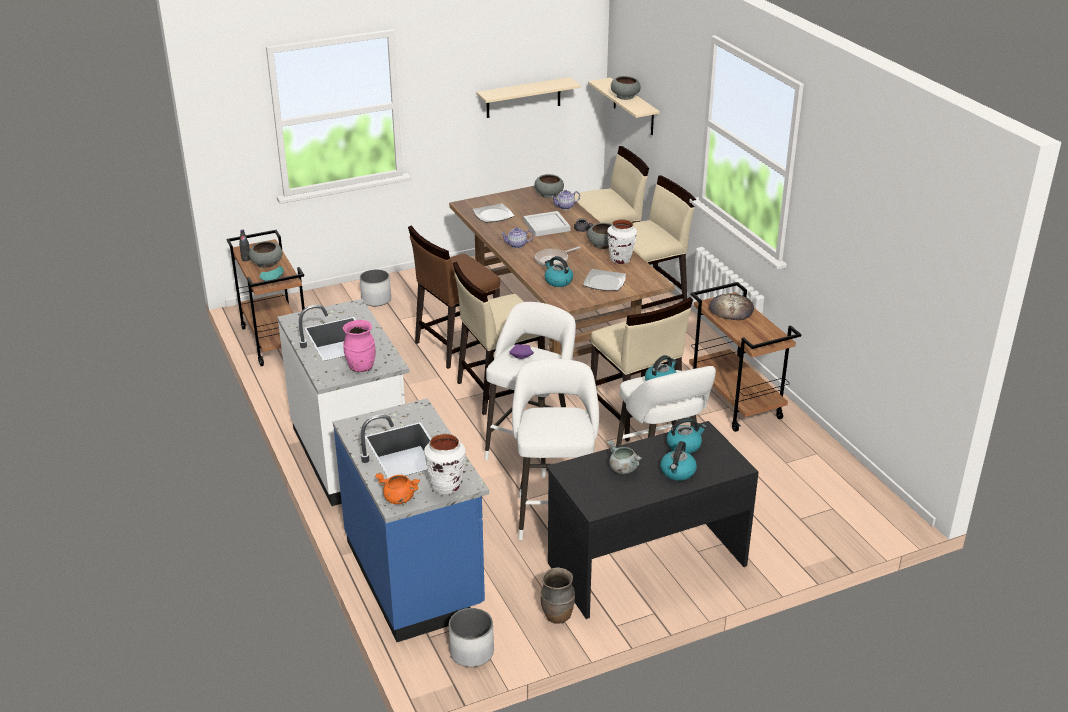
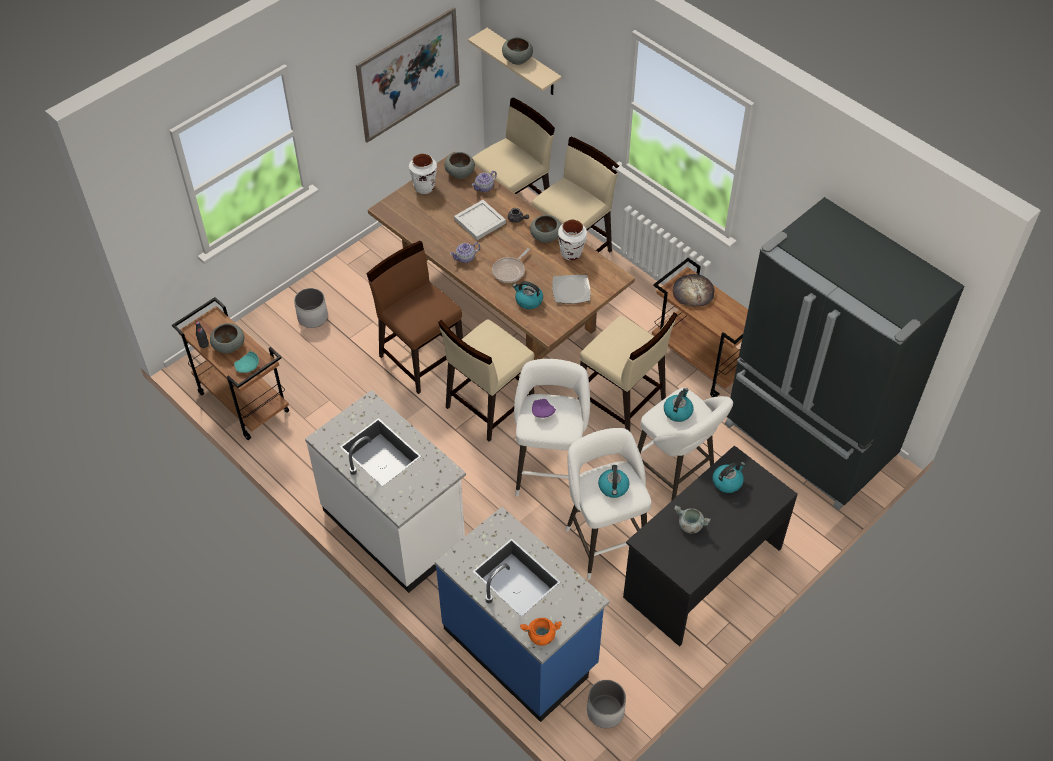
camera: 20 degrees left, 20 degrees up
pink vase [343,320,376,372] -> none
brown chair [408,225,500,369] -> brown chair turned 105 degrees clockwise [367,241,463,394]
white vase [424,434,466,494] -> white vase moved to [409,154,437,194]
plate [473,203,514,223] -> none
beige shelf [476,77,581,118] -> picture [356,7,460,143]
brown vase [541,567,575,624] -> none
kettle [660,441,697,481] -> kettle moved to [598,465,630,498]
none -> black fridge [725,197,964,511]

